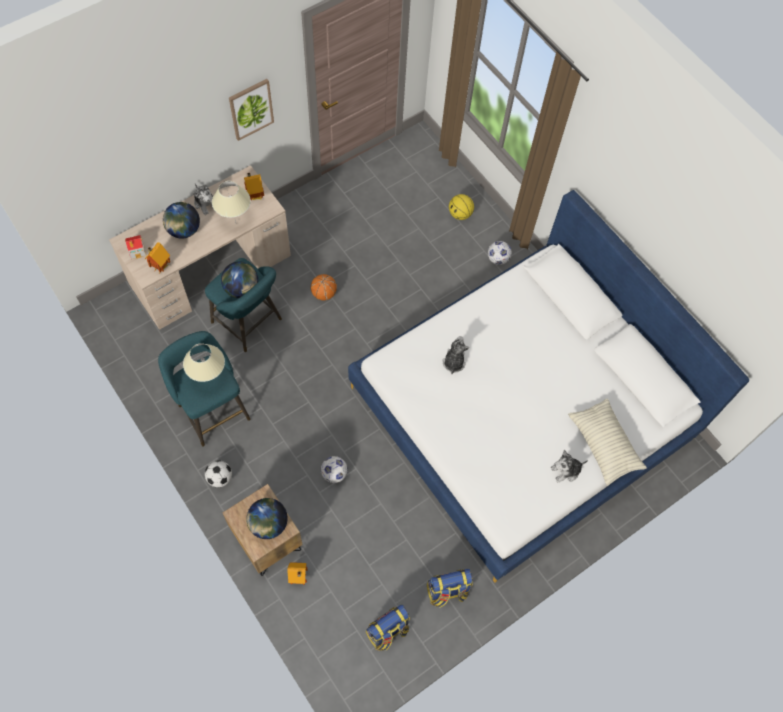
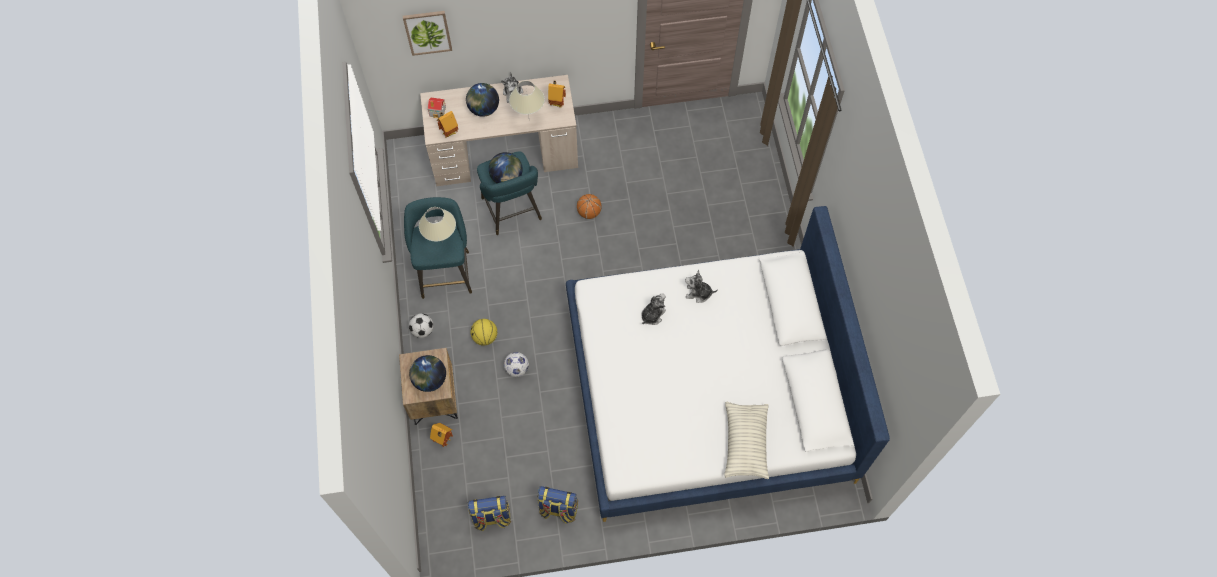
camera: 30 degrees right, 0 degrees up
picture [229,79,274,141] -> picture moved to [403,11,452,56]
basketball [449,194,474,220] -> basketball moved to [470,319,497,346]
football [488,241,512,265] -> none
plush toy [551,450,588,483] -> plush toy moved to [685,270,718,303]

